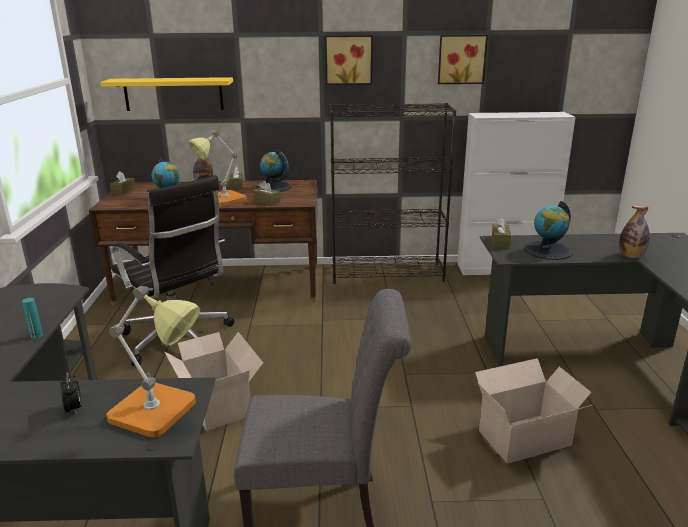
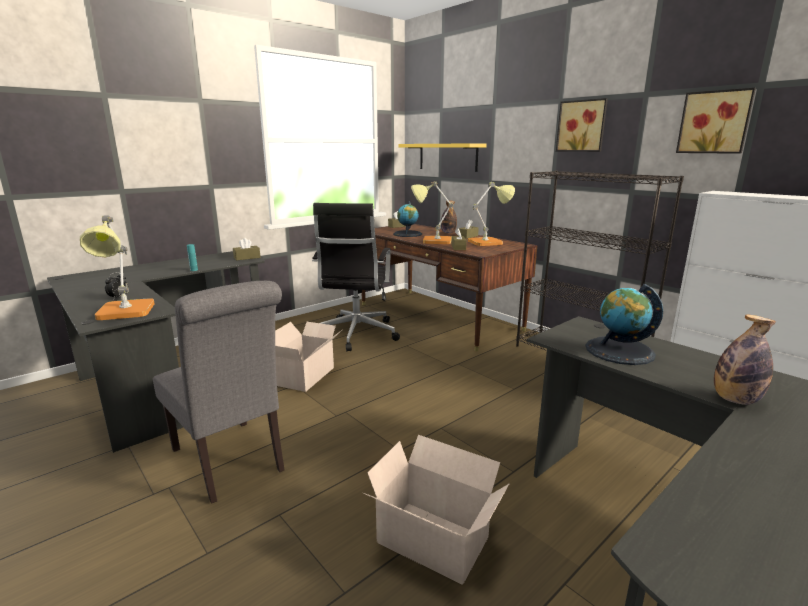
camera: 50 degrees right, 5 degrees down
globe [256,149,291,192] -> table lamp [468,182,515,246]
brown tissue box [492,217,511,248] -> brown tissue box moved to [233,238,261,261]

